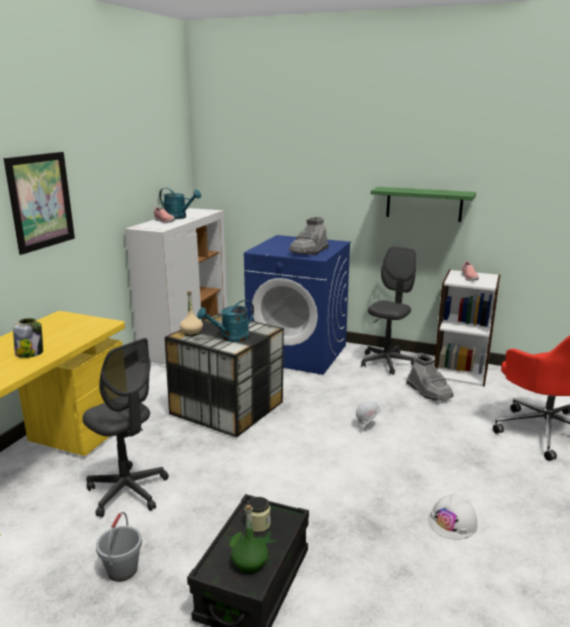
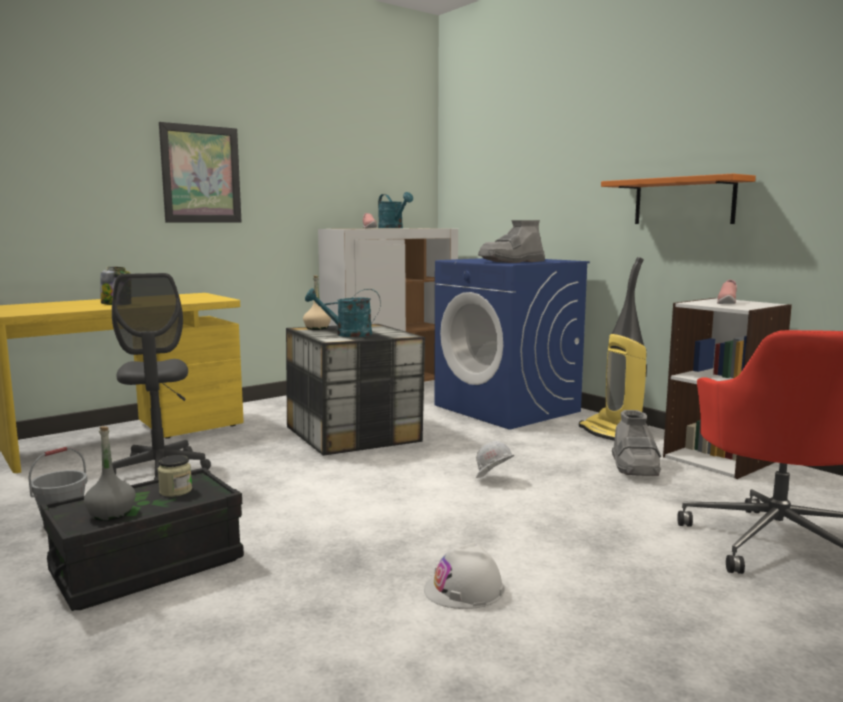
camera: 30 degrees right, 10 degrees down
green bottle [231,505,268,574] -> grey bottle [84,426,136,521]
grey office chair [361,246,416,375] -> vacuum cleaner [579,257,649,441]
green shelf [371,187,476,222] -> orange shelf [601,173,756,224]

